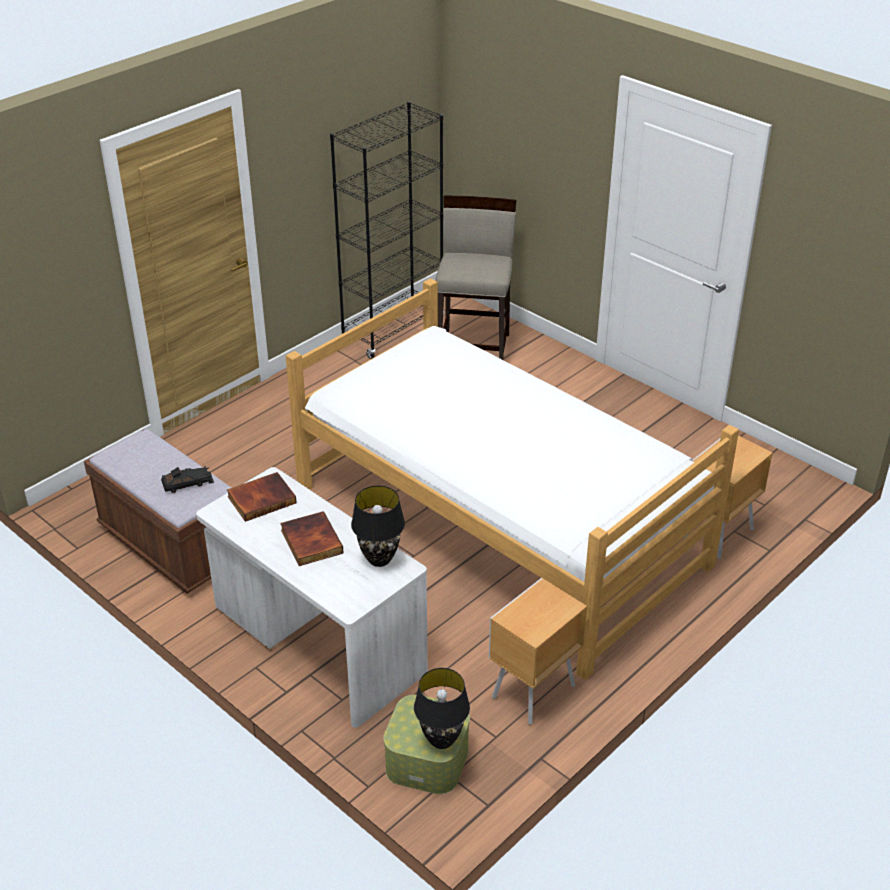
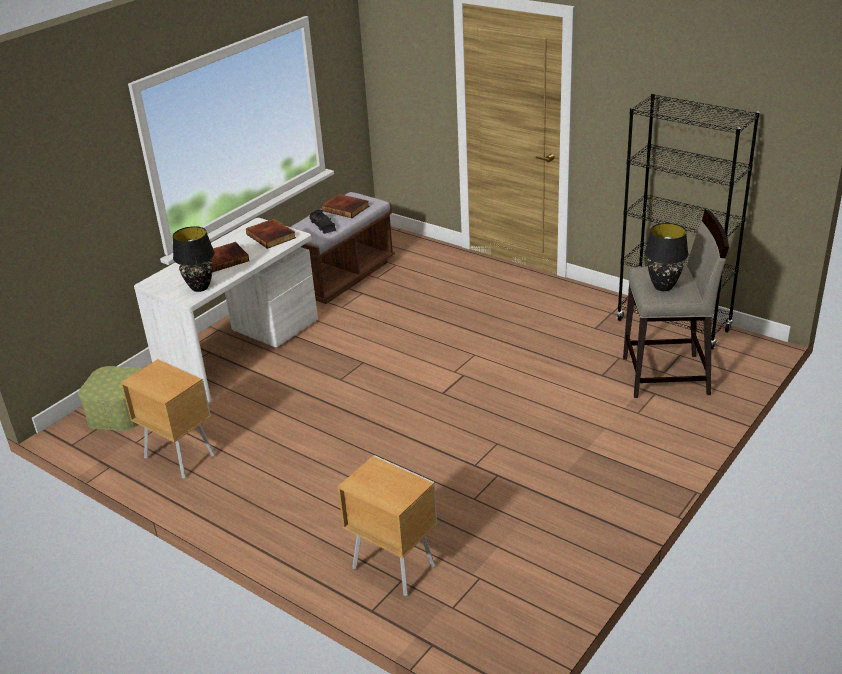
camera: 85 degrees right, 5 degrees down
bed [285,278,739,680] -> none
black table lamp [414,668,470,749] -> black table lamp moved to [645,223,688,291]
none -> book [321,194,369,218]

